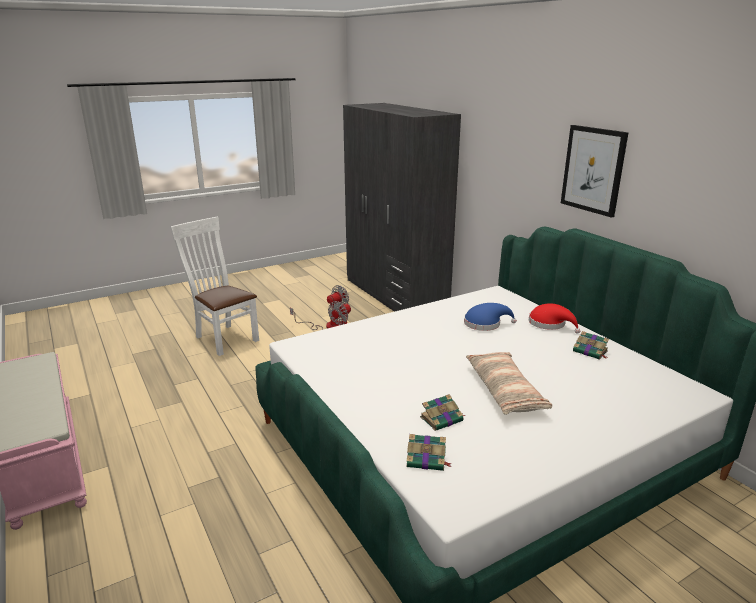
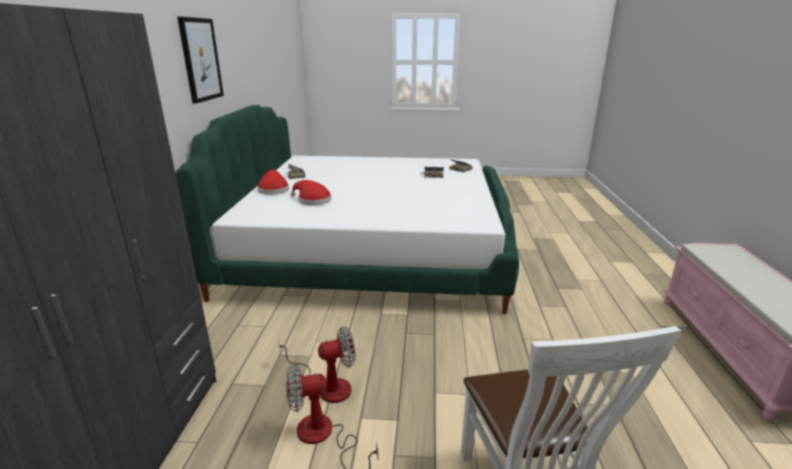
camera: 145 degrees left, 0 degrees up
blue hat [464,303,517,331] -> red hat [290,180,331,205]
pillow [466,352,552,415] -> none

